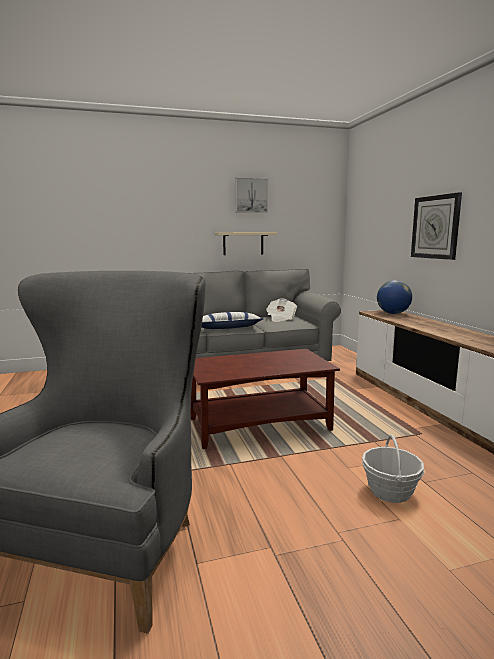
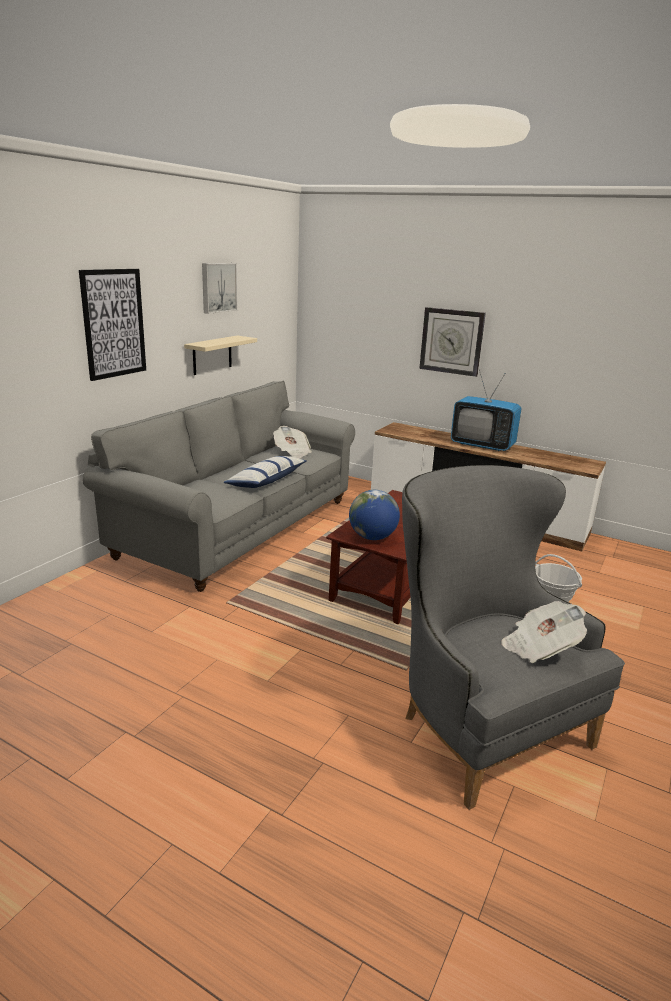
camera: 45 degrees left, 10 degrees up
globe [377,280,412,314] -> globe moved to [349,490,400,540]
none -> picture [79,269,146,381]
none -> television [451,370,521,451]
none -> newspaper [501,601,587,663]

